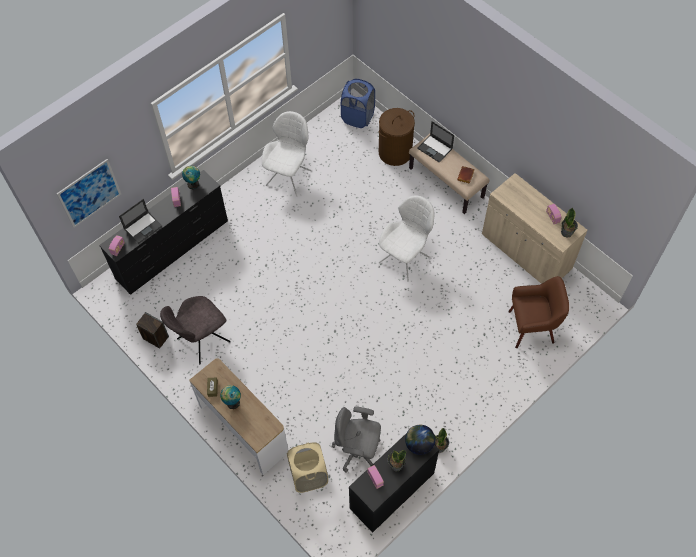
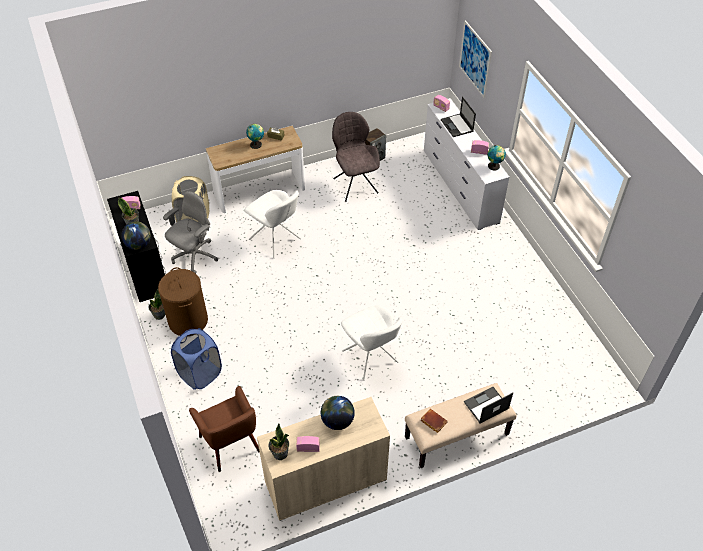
camera: 110 degrees right, 10 degrees down
black dresser [99,170,228,295] -> white dresser [424,98,510,230]
white chair [262,111,311,197] -> white chair moved to [244,190,301,259]
blue laundry basket [341,79,375,128] -> blue laundry basket moved to [171,328,222,390]
brown laundry basket [378,108,415,166] -> brown laundry basket moved to [158,267,208,336]
brown armchair [508,276,569,348] -> brown armchair turned 45 degrees counterclockwise [189,386,260,472]
none -> globe [321,396,355,430]

